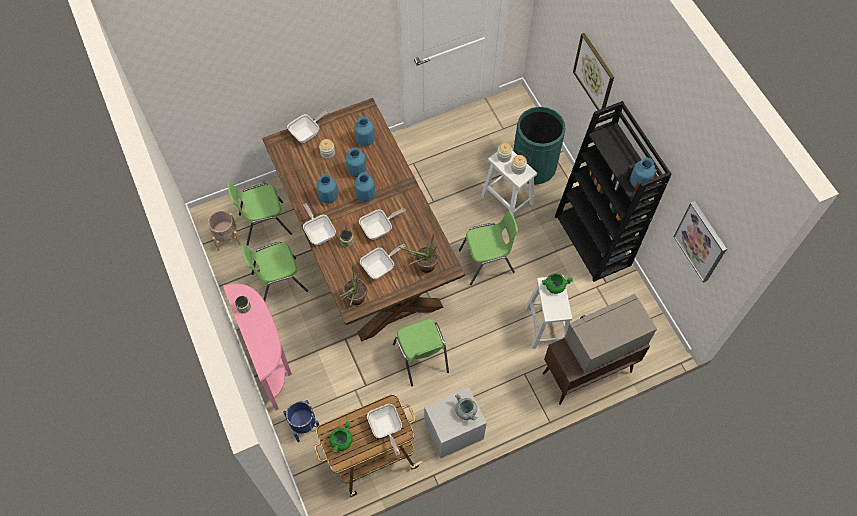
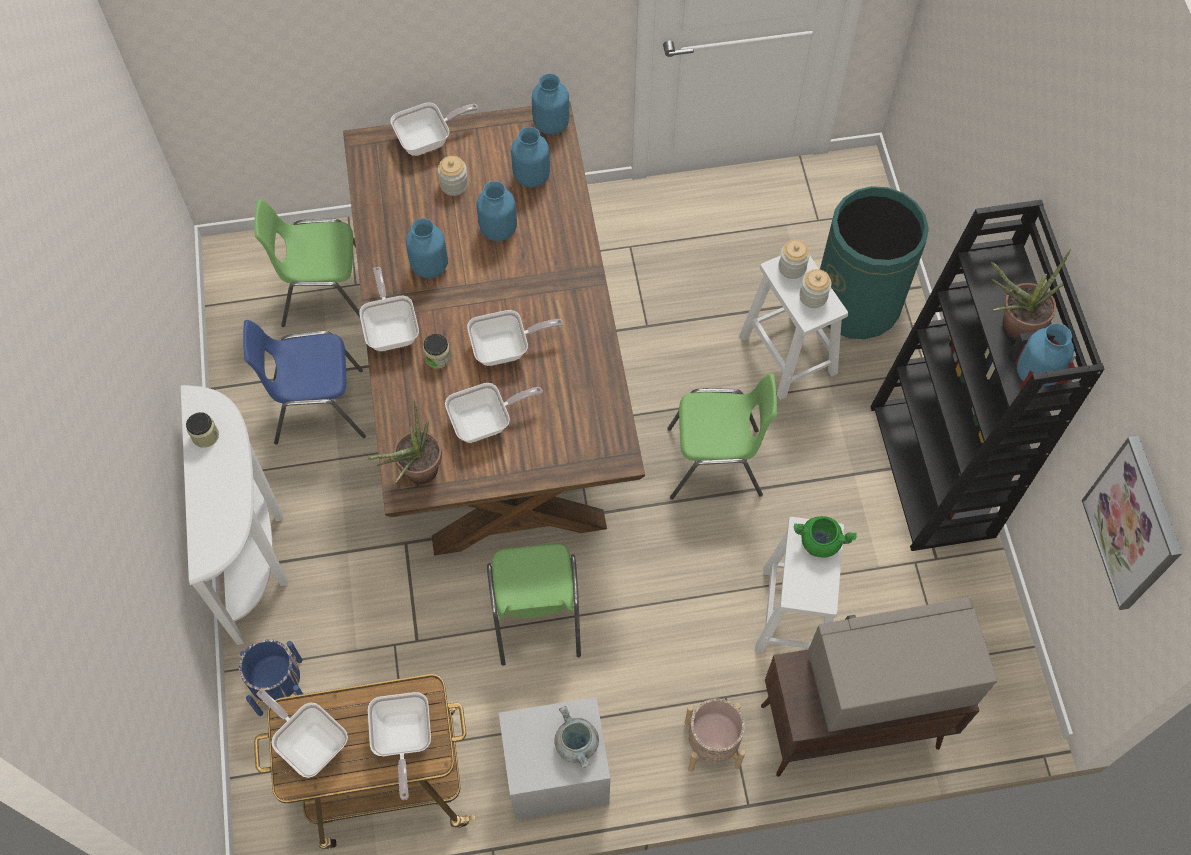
camera: 15 degrees right, 0 degrees up
beige planter [208,211,241,251] -> beige planter moved to [685,698,745,772]
pink console table [223,284,292,410] -> white console table [181,385,288,645]
green chair [241,242,308,301] -> blue chair [243,320,366,445]
green cooking pot [329,421,352,453] -> frying pan [256,689,348,778]
blue vase [354,172,375,202] -> blue vase moved to [532,73,569,134]
potted plant [399,233,439,273] -> potted plant moved to [991,249,1071,340]
picture [573,33,614,110] -> none

